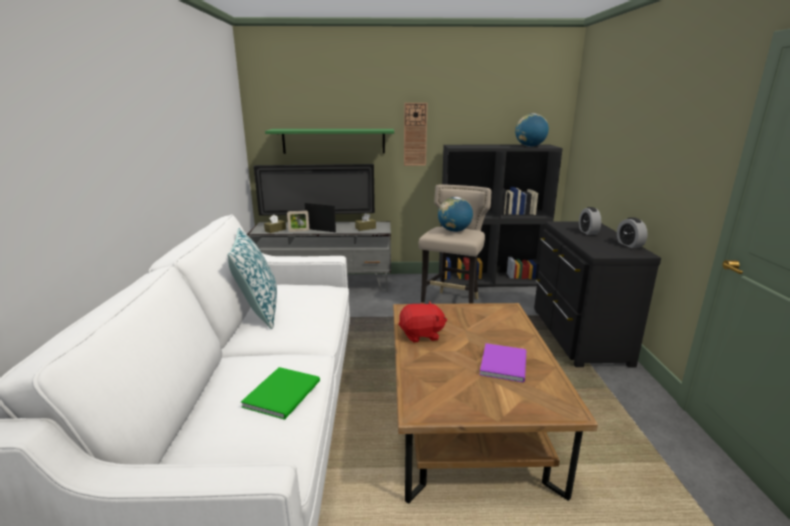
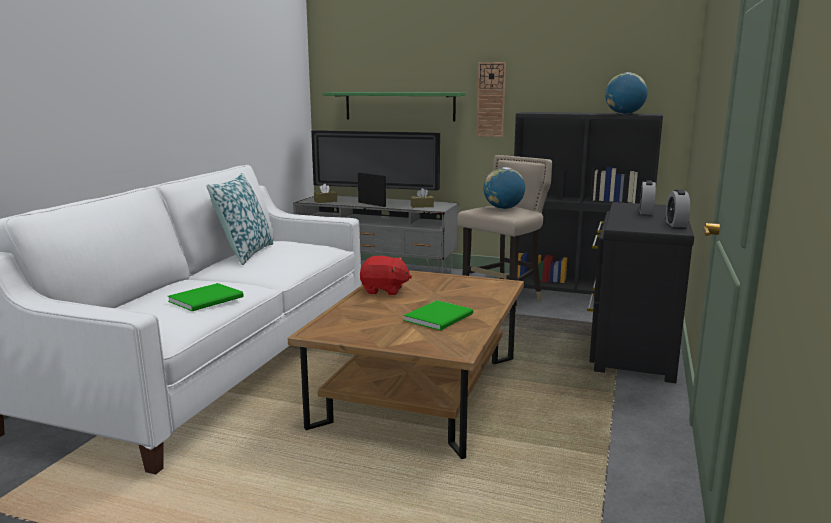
camera: 20 degrees right, 5 degrees down
picture frame [287,210,309,232] -> none
purple book [480,343,526,383] -> green book [404,300,473,331]

